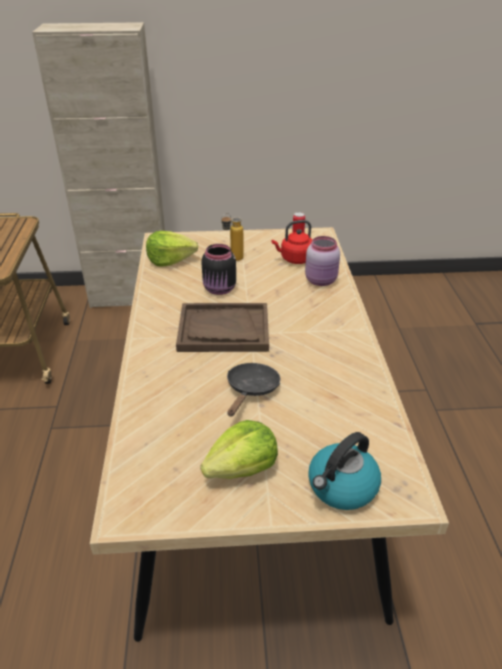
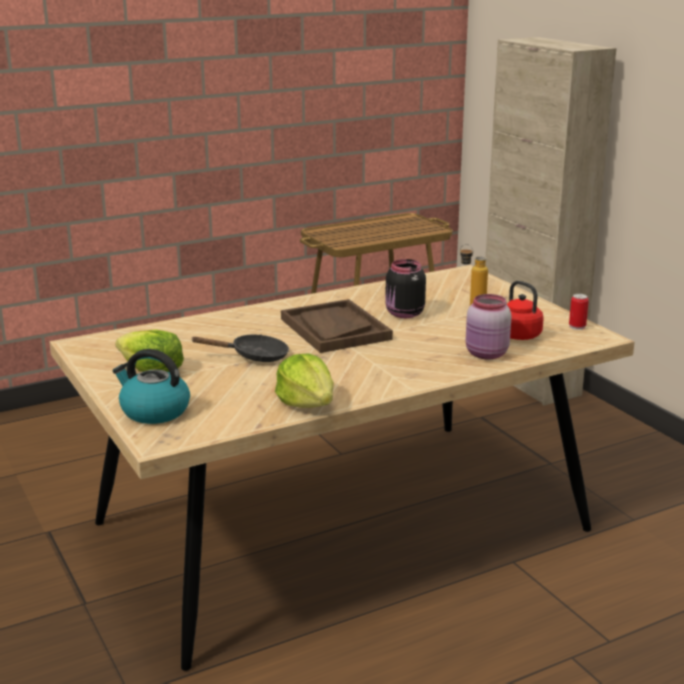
camera: 65 degrees right, 15 degrees down
lettuce [146,231,198,267] -> lettuce moved to [275,353,334,408]

